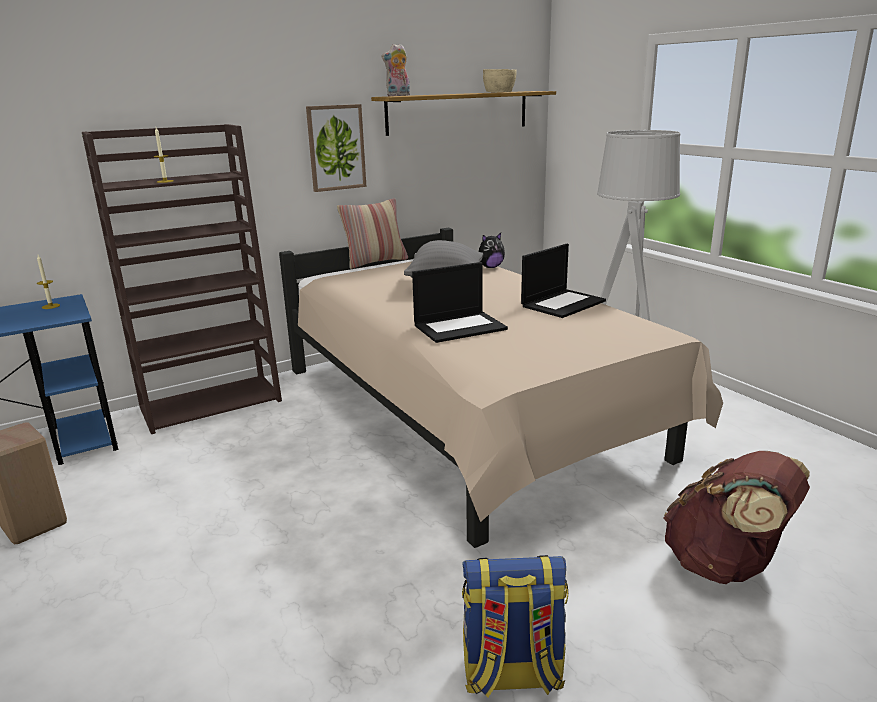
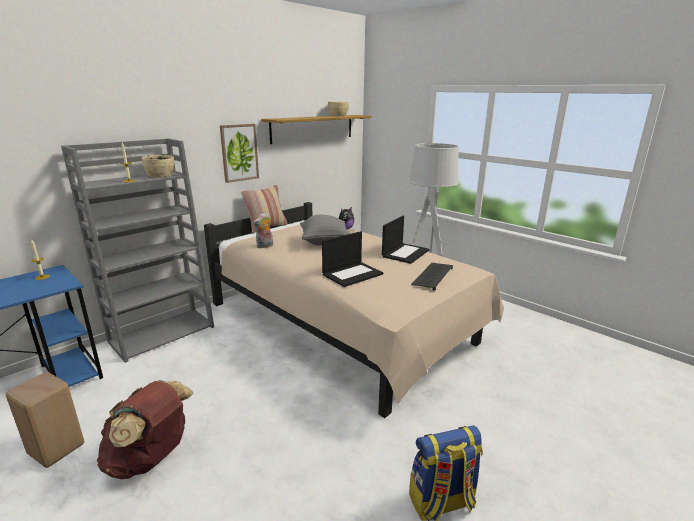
camera: 15 degrees left, 0 degrees up
brown bookcase [82,124,282,434] -> grey bookcase [61,138,214,363]
plush toy [382,44,410,96] -> plush toy moved to [253,212,273,248]
brown backpack [663,451,810,584] -> brown backpack moved to [97,380,194,479]
none -> beige bowl [141,155,174,178]
none -> keyboard [411,263,453,290]

